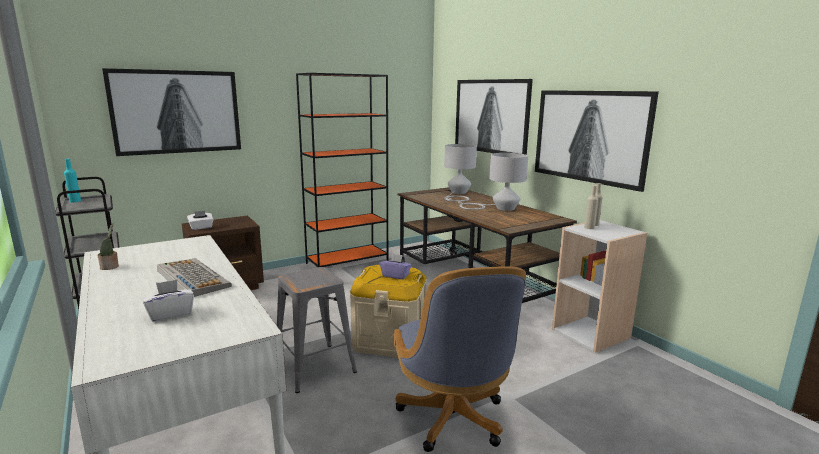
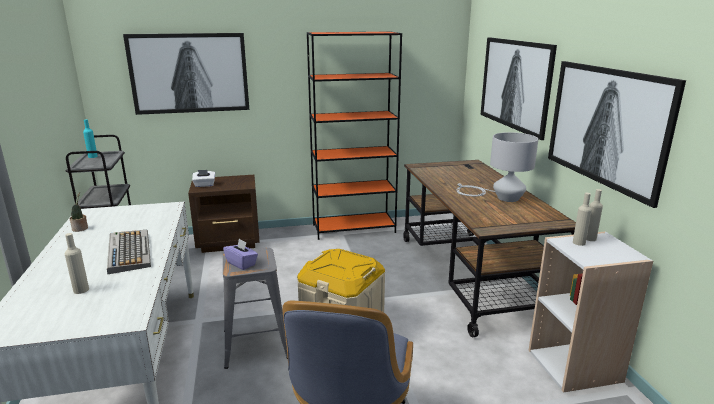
camera: 20 degrees right, 5 degrees up
white tissue box [144,280,194,322] -> beige bottle [65,233,89,294]
purple tissue box [380,254,412,279] -> purple tissue box moved to [223,239,258,270]
white table lamp [444,144,477,201] -> none

